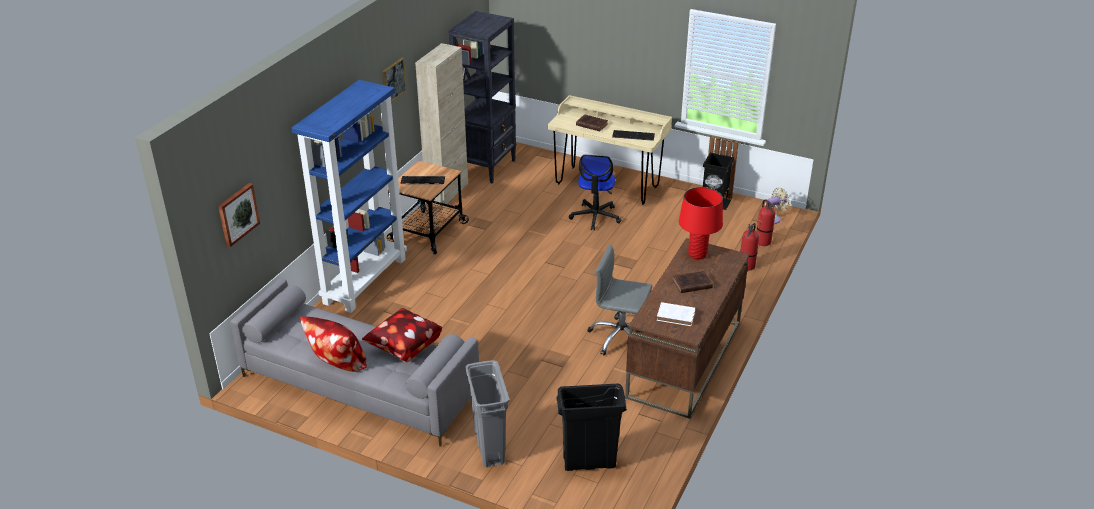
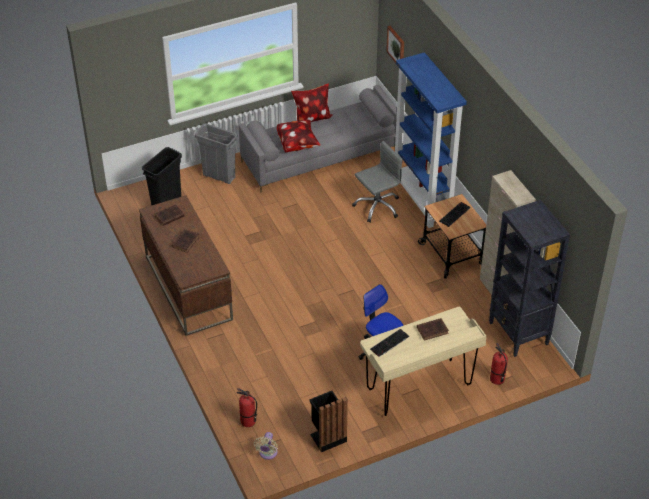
camera: 130 degrees right, 10 degrees up
picture [382,58,407,102] -> none
grey office chair [587,244,652,356] -> grey office chair moved to [352,141,403,222]
white book [657,302,695,326] -> brown book [155,204,184,226]
red table lamp [679,187,723,260] -> none
fire extinguisher [740,223,759,271] -> fire extinguisher moved to [490,343,508,385]

